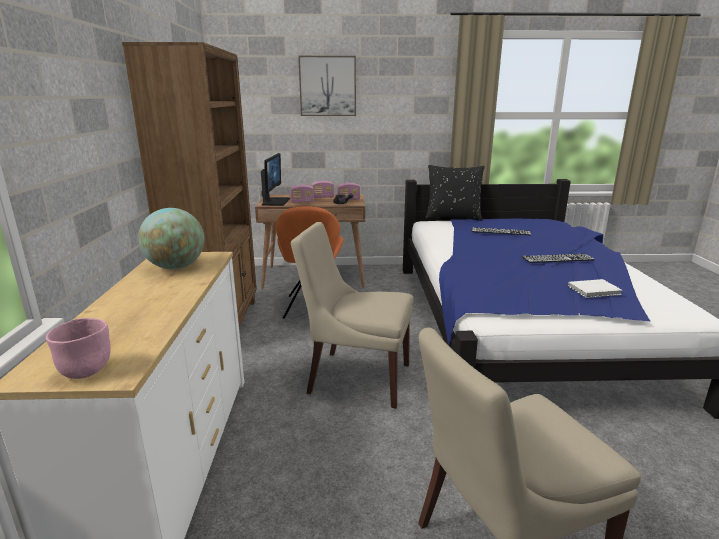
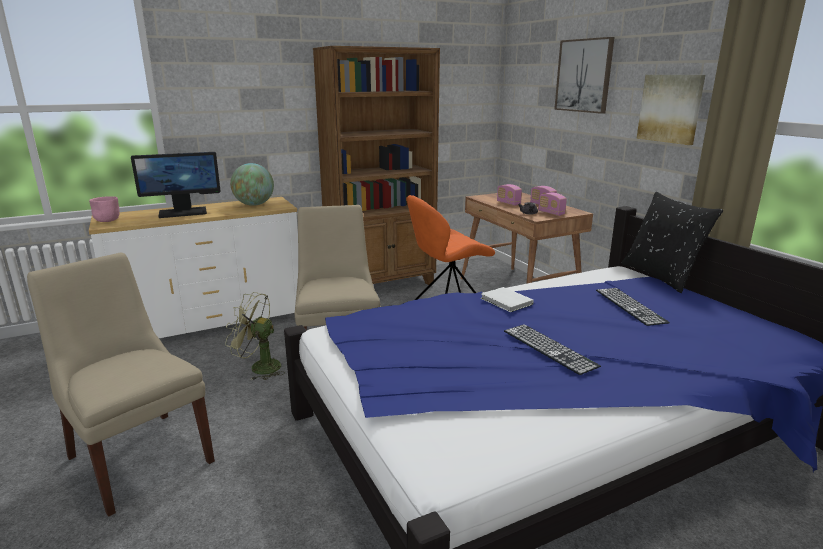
camera: 65 degrees right, 0 degrees up
monitor [261,153,290,206] -> monitor moved to [131,152,221,218]
white book [568,279,623,298] -> white book moved to [481,287,534,312]
none -> green fan [225,292,285,380]
none -> picture [636,75,705,145]

